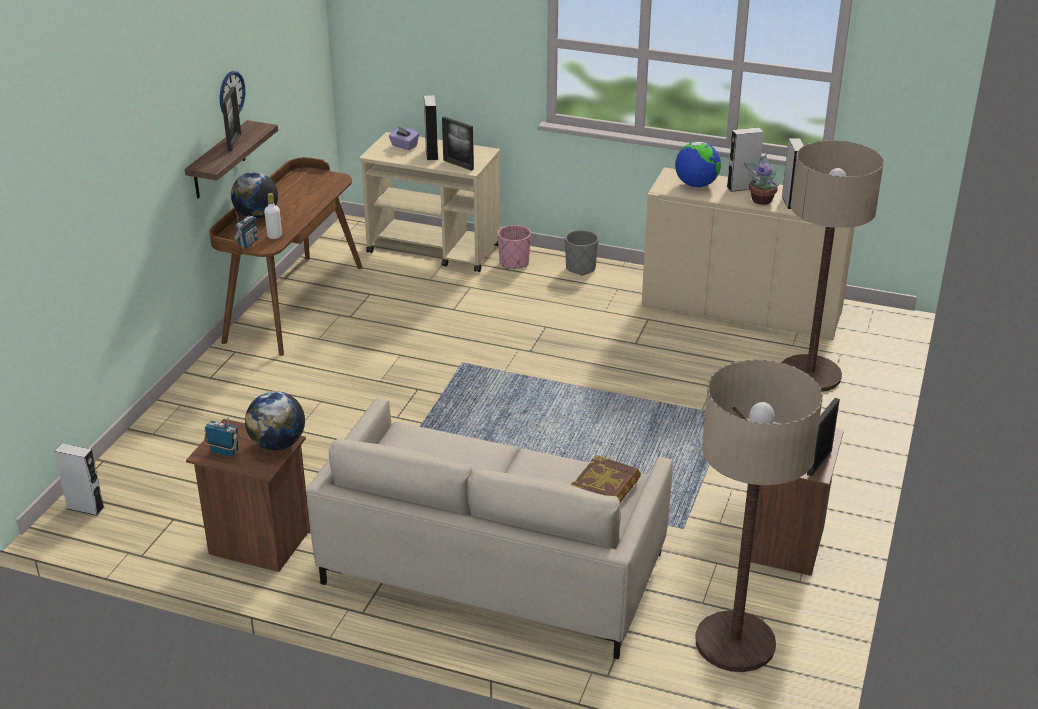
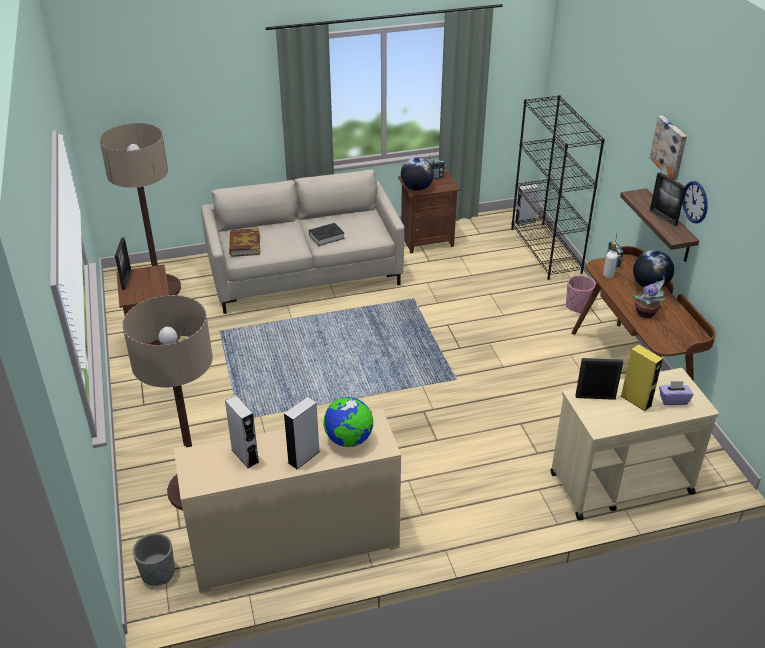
camera: 145 degrees right, 5 degrees up
grey speaker [424,95,438,160] -> yellow speaker [621,344,663,411]
pink planter [498,225,531,269] -> pink planter moved to [566,275,596,313]
grey planter [565,230,599,276] -> grey planter moved to [133,533,175,586]
potted plant [744,152,779,205] -> potted plant moved to [632,276,666,318]
none -> black book [309,223,345,246]
none -> black bookcase [511,95,605,280]
none -> picture [649,115,687,180]

